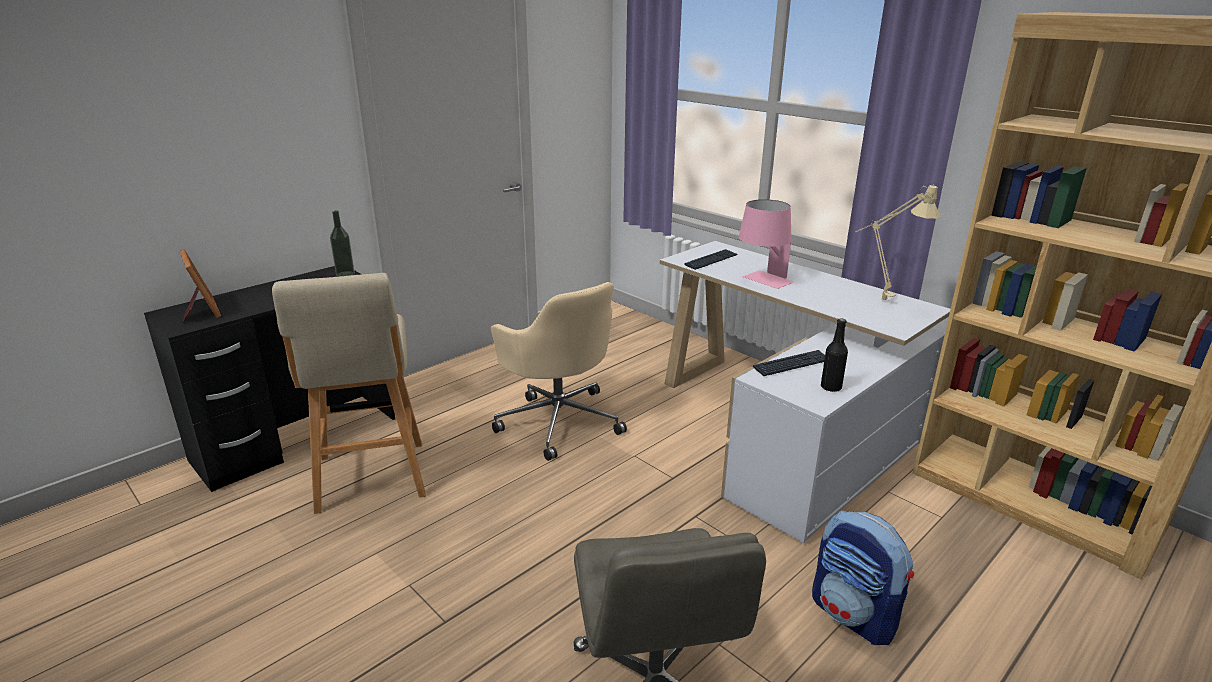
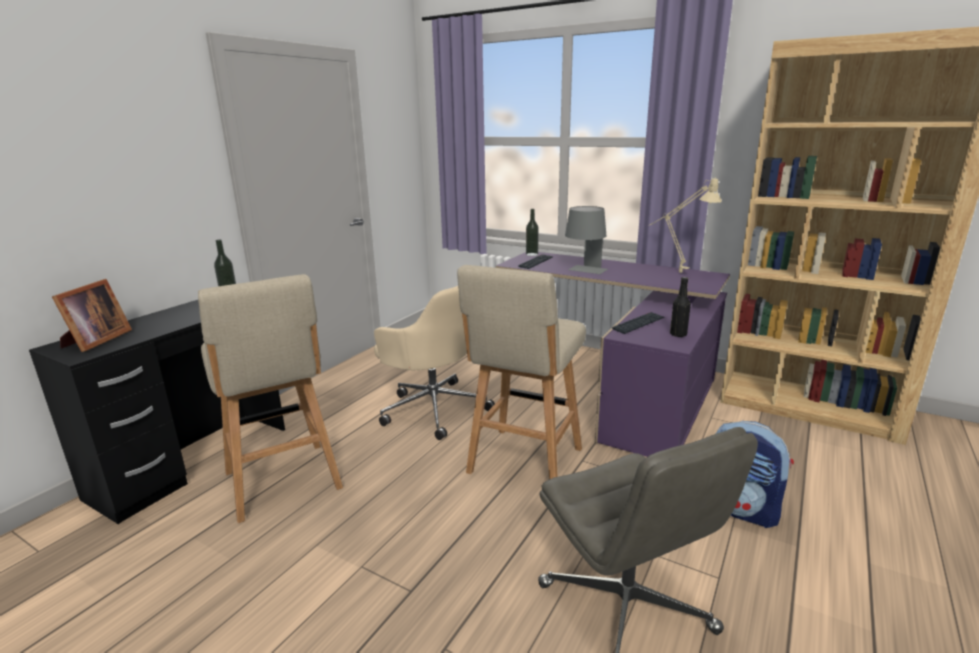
camera: 15 degrees left, 5 degrees down
picture frame [180,249,221,323] -> picture frame turned 60 degrees clockwise [52,279,132,352]
white desk [660,241,951,544] -> purple desk [496,252,730,457]
pink table lamp [739,199,794,289] -> grey table lamp [565,206,608,274]
none -> beige stool [457,265,586,479]
none -> bottle [526,209,539,256]

